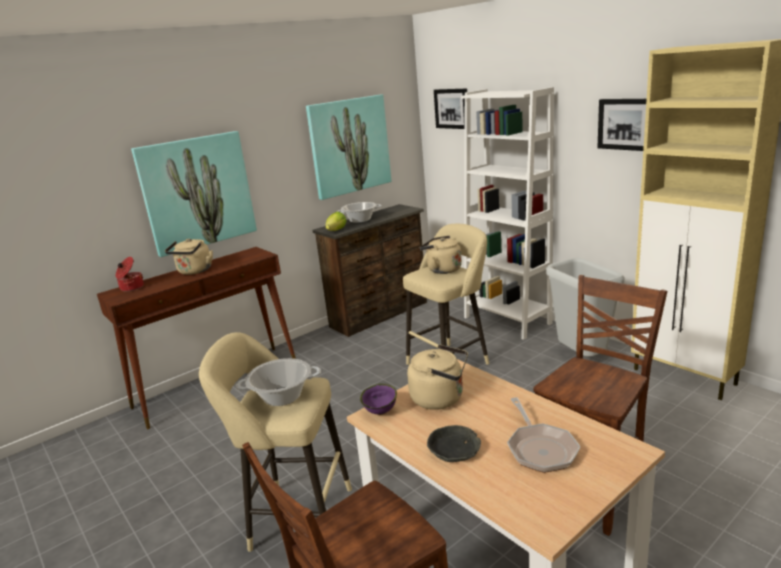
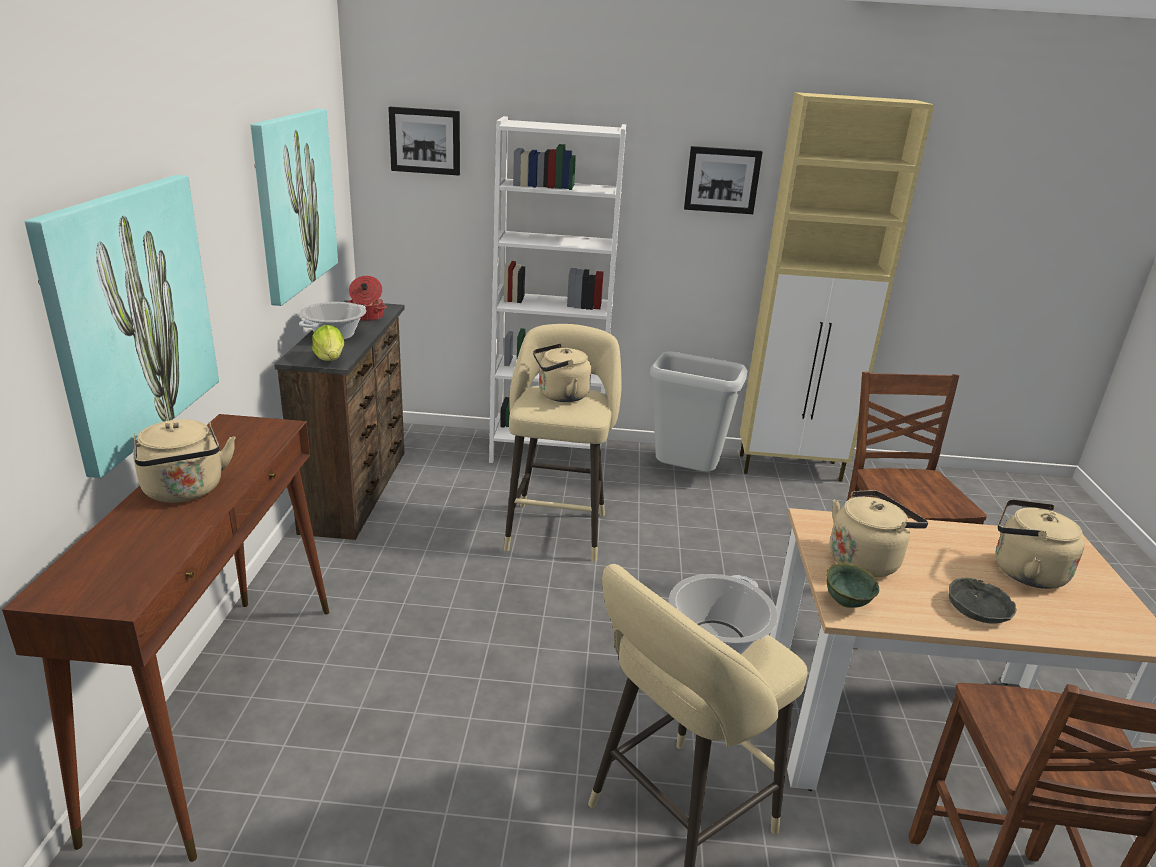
camera: 50 degrees left, 5 degrees up
cooking pot [116,257,144,292] -> cooking pot moved to [349,276,386,321]
purple bowl [360,384,397,415] -> green bowl [826,563,879,608]
frying pan [507,397,581,473] -> beige kettle [995,499,1084,589]

